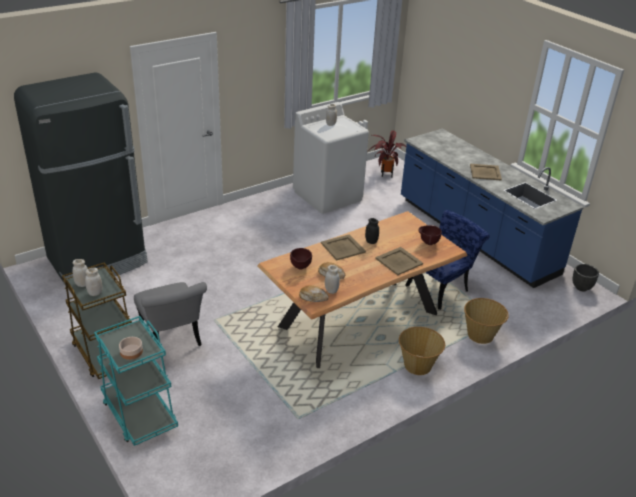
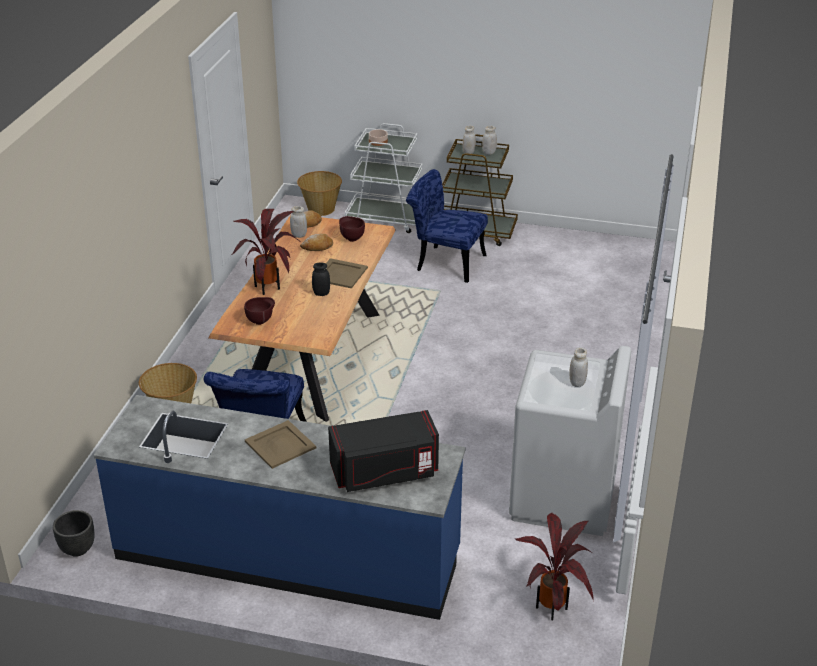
camera: 140 degrees right, 0 degrees up
black fridge [14,73,148,286] -> none
turquoise cart [94,316,178,446] -> white cart [345,123,423,233]
grey chair [134,282,207,346] -> blue chair [406,169,488,283]
beige tray [375,247,423,275] -> potted plant [232,209,302,295]
basket [399,327,445,375] -> basket moved to [297,171,342,216]
none -> black microwave [328,410,439,492]

